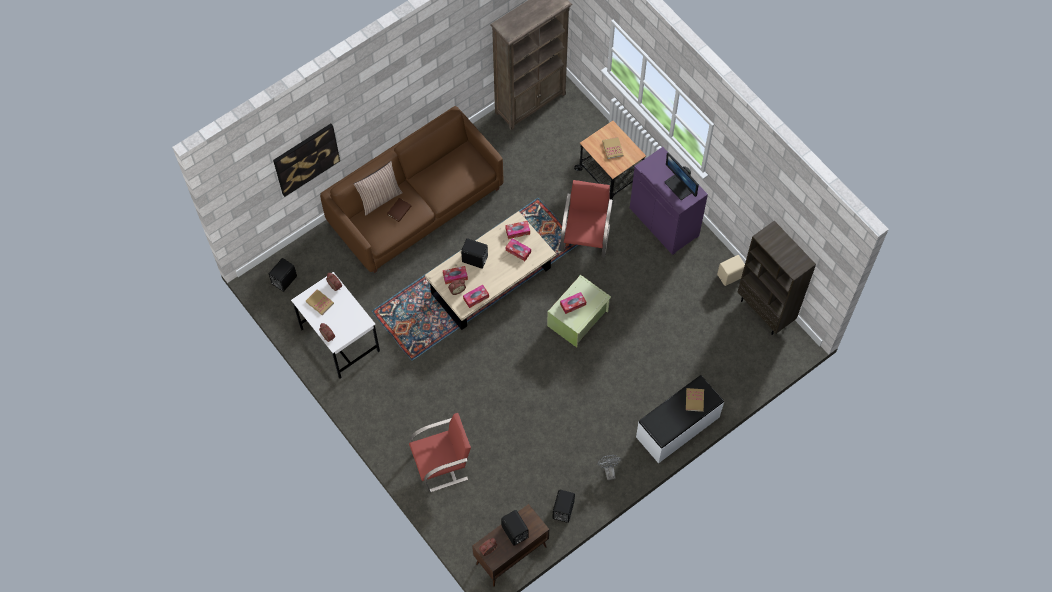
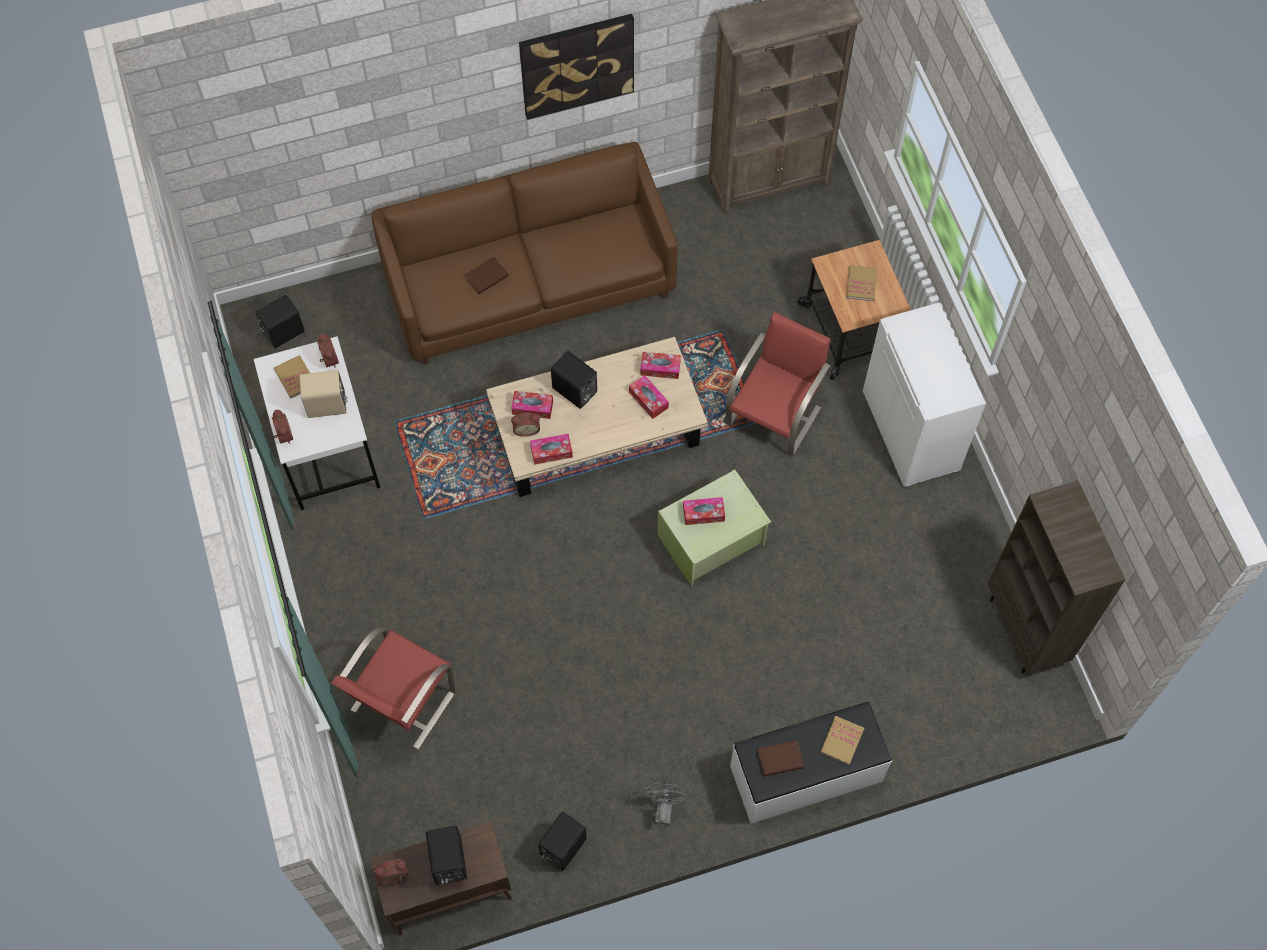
camera: 20 degrees right, 0 degrees up
picture [273,124,340,197] -> picture moved to [519,14,634,120]
pillow [354,161,403,215] -> none
red chair [409,413,471,493] -> red chair turned 120 degrees clockwise [331,628,455,750]
purple cabinet [630,147,708,255] -> white cabinet [863,302,986,488]
monitor [665,152,699,200] -> none
beige speaker [717,255,745,286] -> beige speaker moved to [300,370,348,418]
none -> brown book [757,740,804,776]

